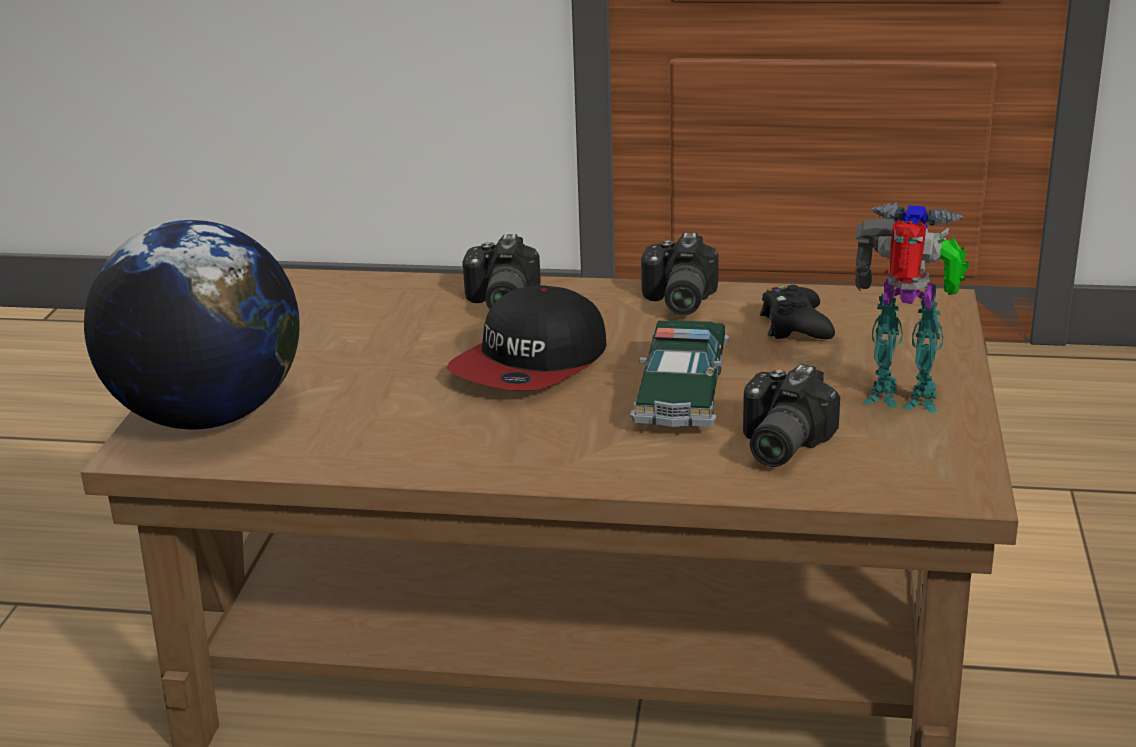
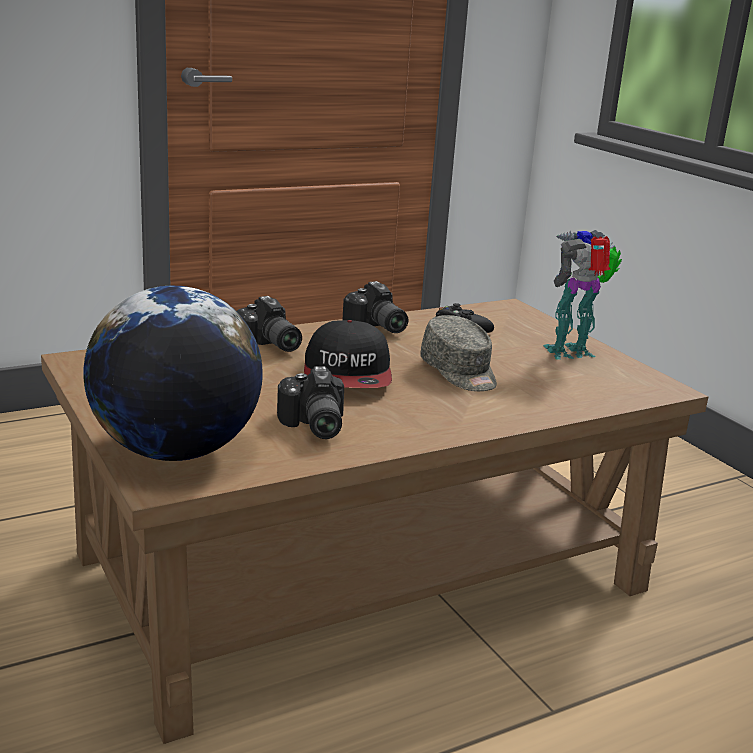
camera: 40 degrees left, 5 degrees down
toy car [630,320,729,427] -> grey cap [420,315,497,391]
camera [743,364,840,467] -> camera moved to [277,366,344,439]

